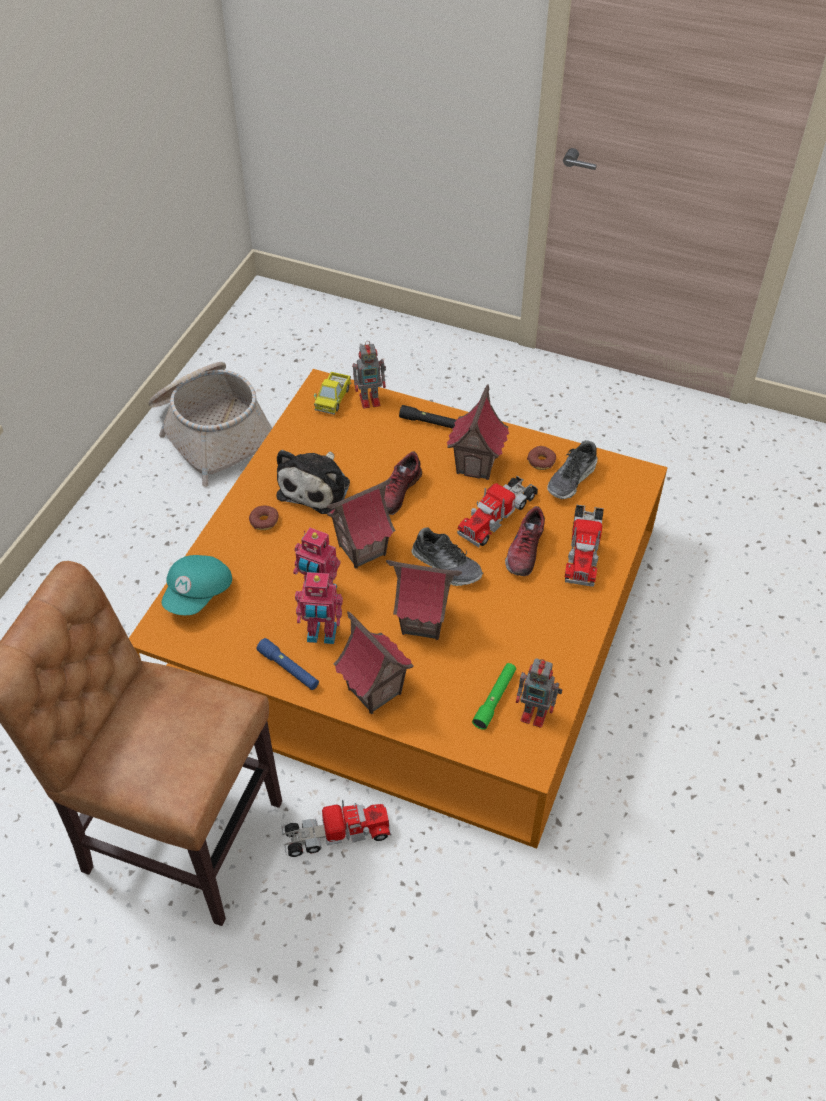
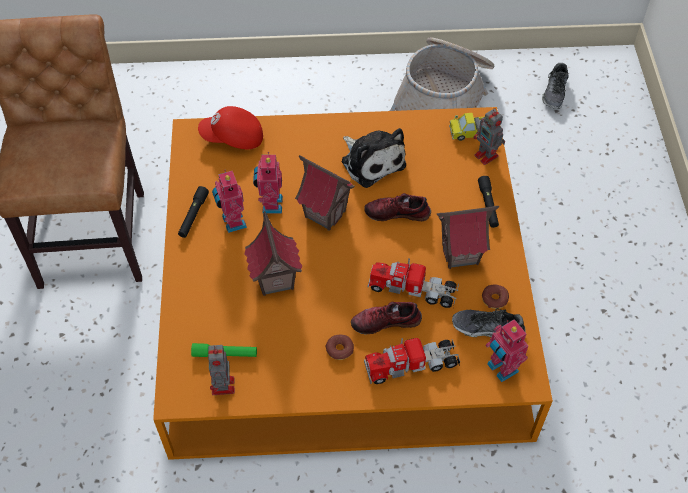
camera: 65 degrees right, 5 degrees up
turquoise cap [162,555,232,615] -> red cap [198,106,263,149]
donut [249,506,279,530] -> donut moved to [325,335,354,360]
blue flashlight [256,638,319,690] -> black flashlight [178,186,209,238]
plush toy [276,450,350,514] -> plush toy turned 120 degrees counterclockwise [342,128,406,188]
toy truck [282,800,392,857] -> none
toy house [334,611,414,714] -> none
shoe [412,528,483,586] -> shoe moved to [542,63,569,109]
none -> toy robot [485,319,529,382]

